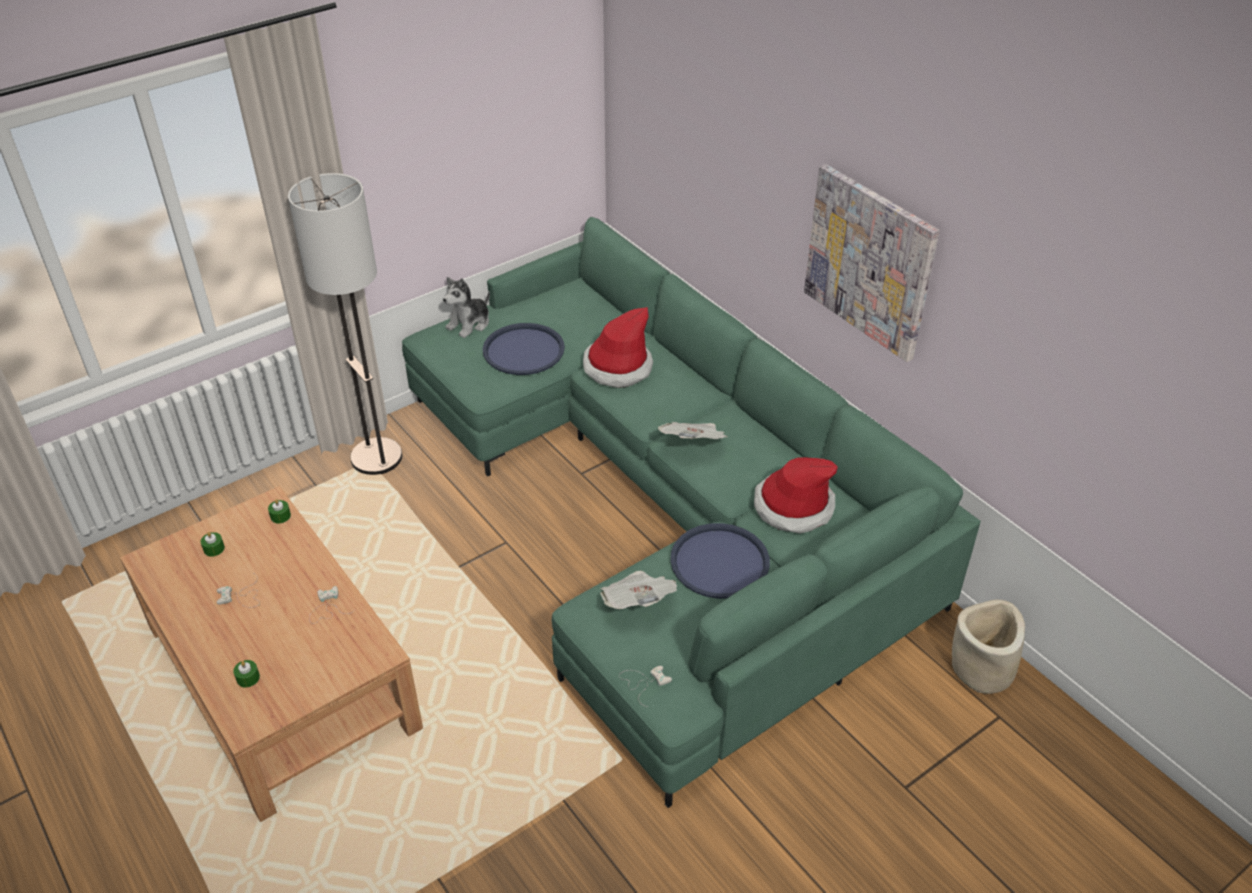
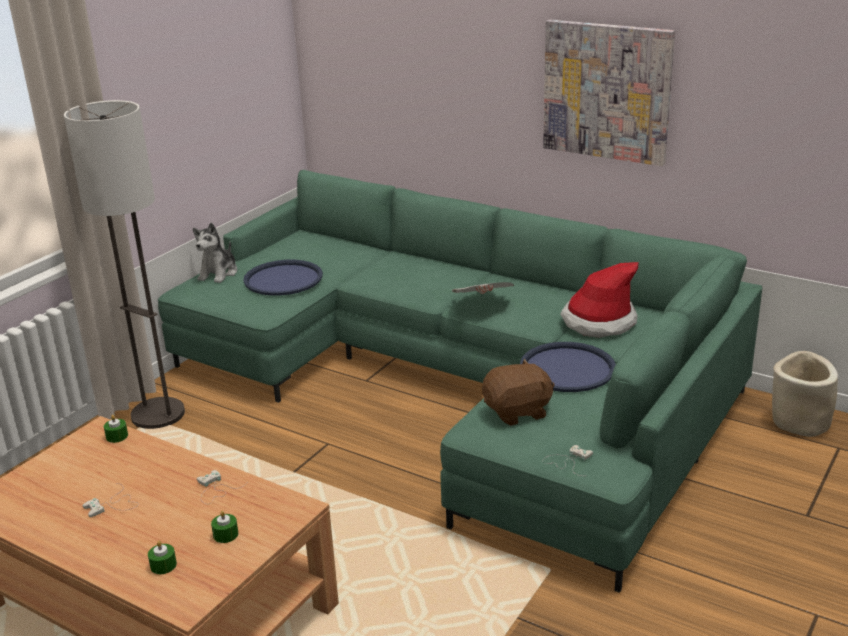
camera: 20 degrees left, 15 degrees down
green candle [201,532,225,557] -> green candle moved to [211,511,238,543]
hat [583,307,653,388] -> none
newspaper [600,571,677,609] -> brown plush toy [482,359,555,426]

